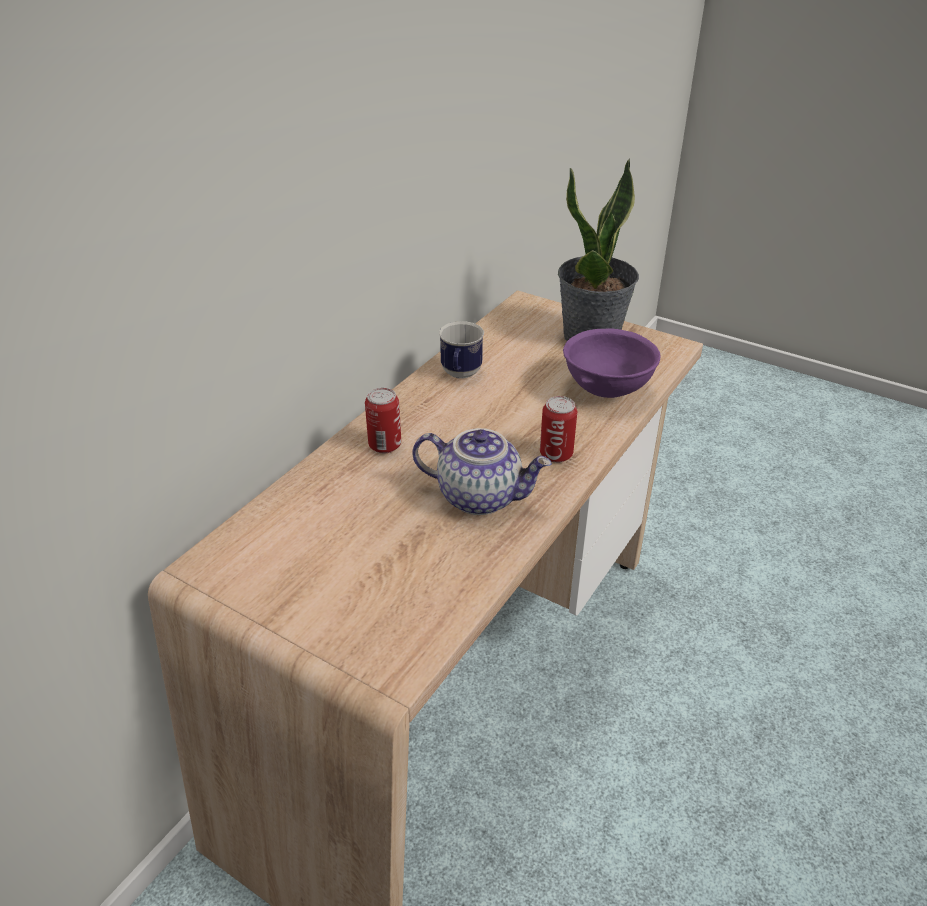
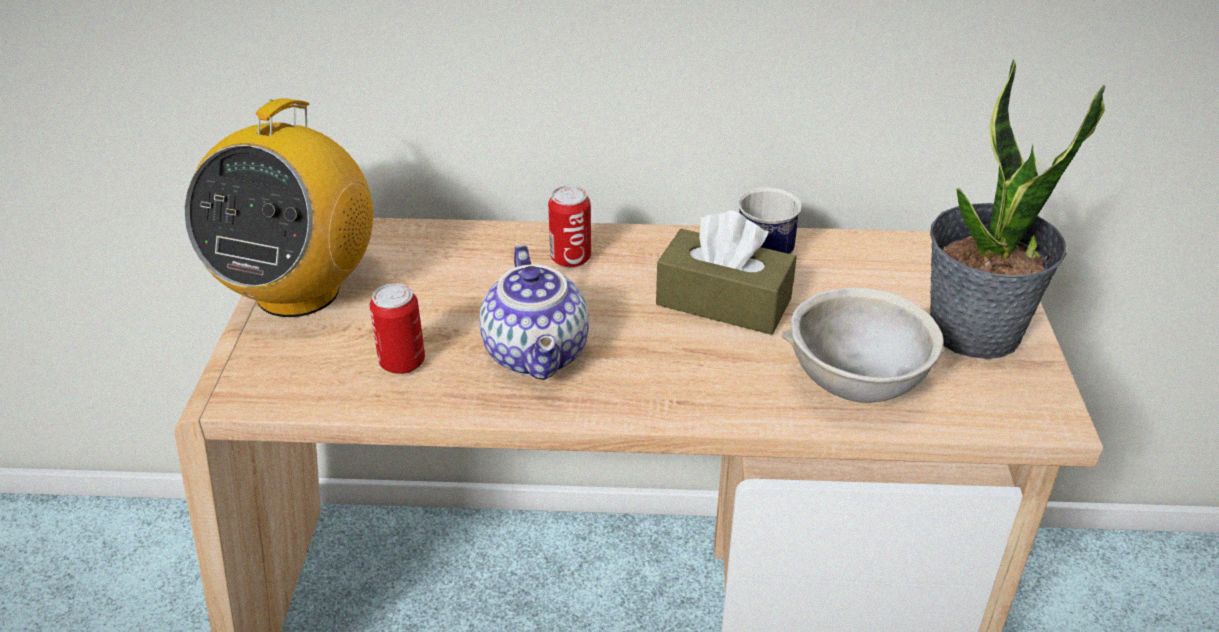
camera: 60 degrees right, 0 degrees up
can [540,396,577,463] -> can moved to [369,283,425,374]
purple bowl [563,328,660,398] -> grey bowl [782,287,945,403]
none -> radio [184,98,373,317]
none -> brown tissue box [656,211,796,335]

